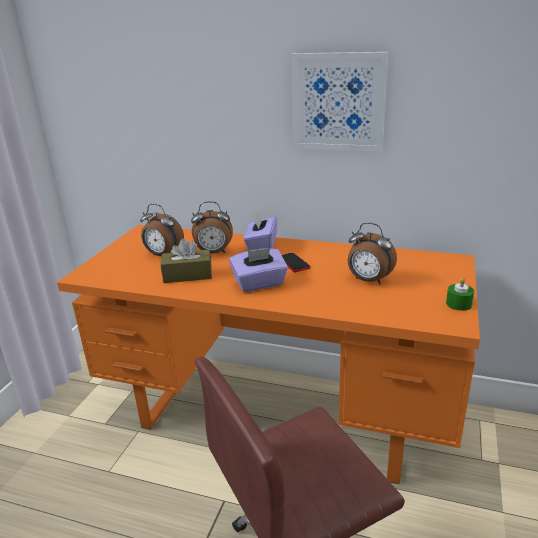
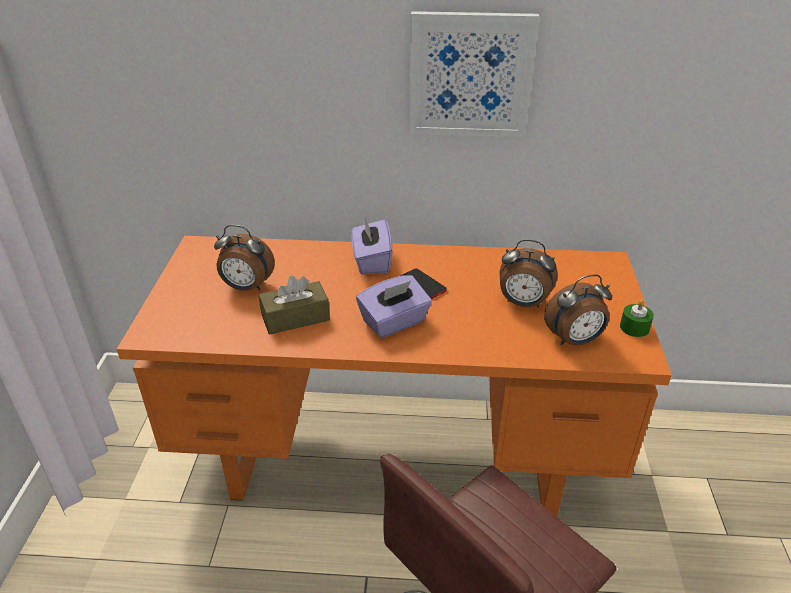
camera: 15 degrees left, 10 degrees up
alarm clock [191,201,233,254] -> alarm clock moved to [544,274,612,345]

